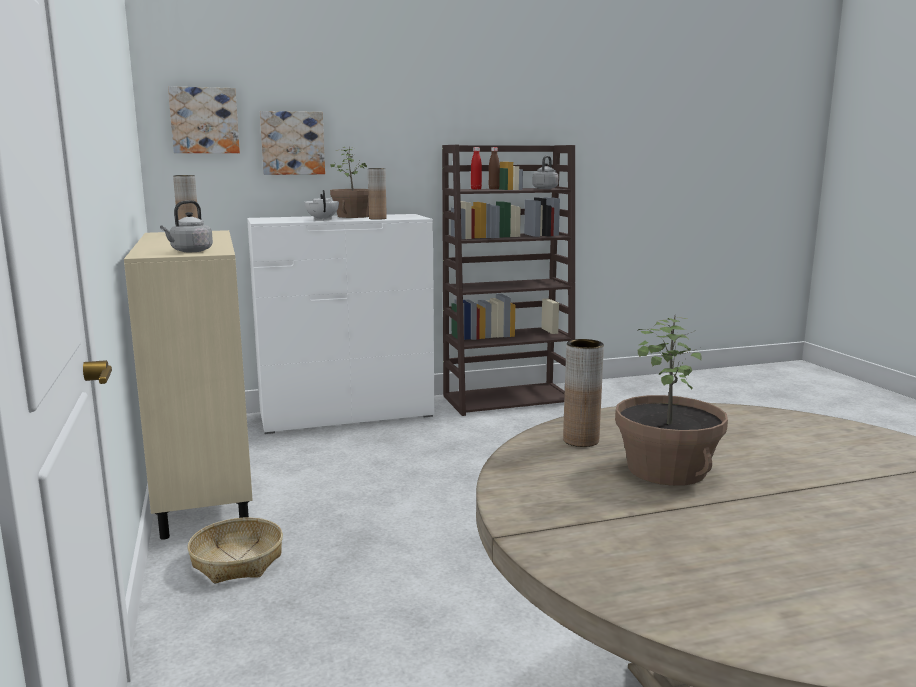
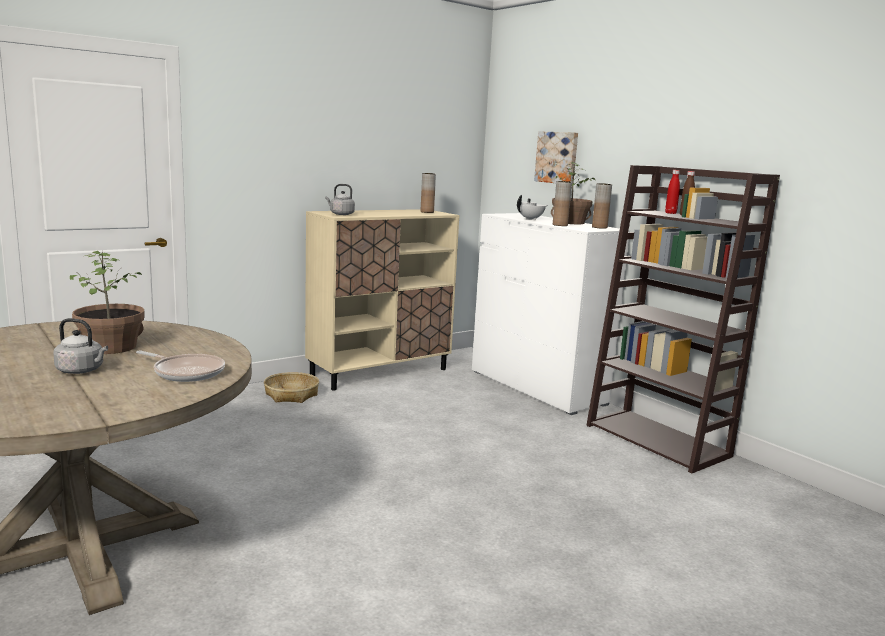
camera: 70 degrees right, 0 degrees up
picture [168,86,240,153] -> none
grey kettle [532,156,558,189] -> grey kettle moved to [53,318,108,374]
brown vase [563,339,604,447] -> brown vase moved to [592,183,612,229]
none -> frying pan [136,350,225,382]

